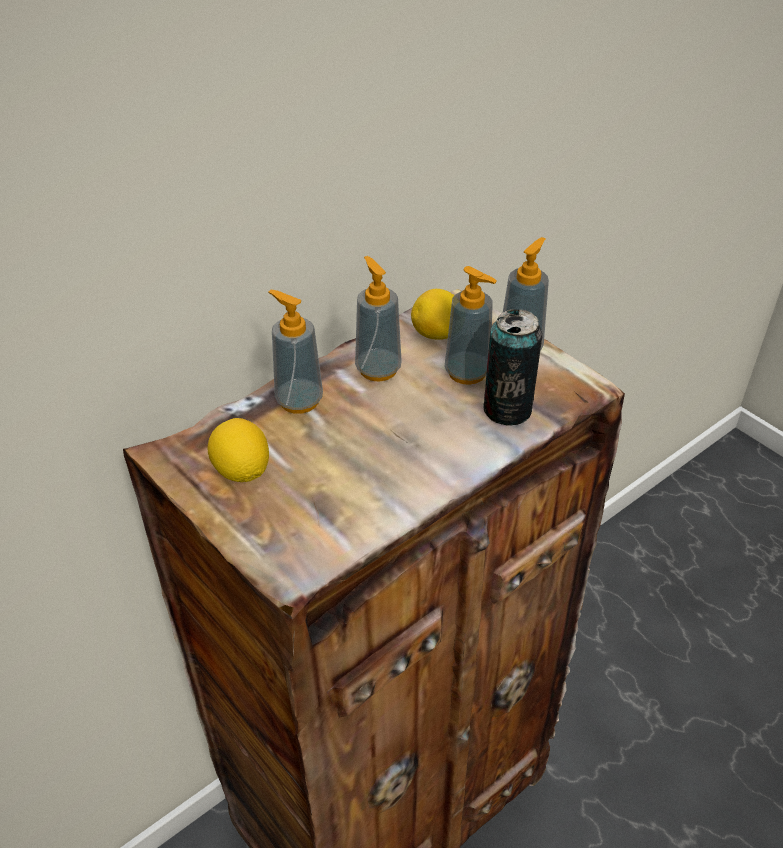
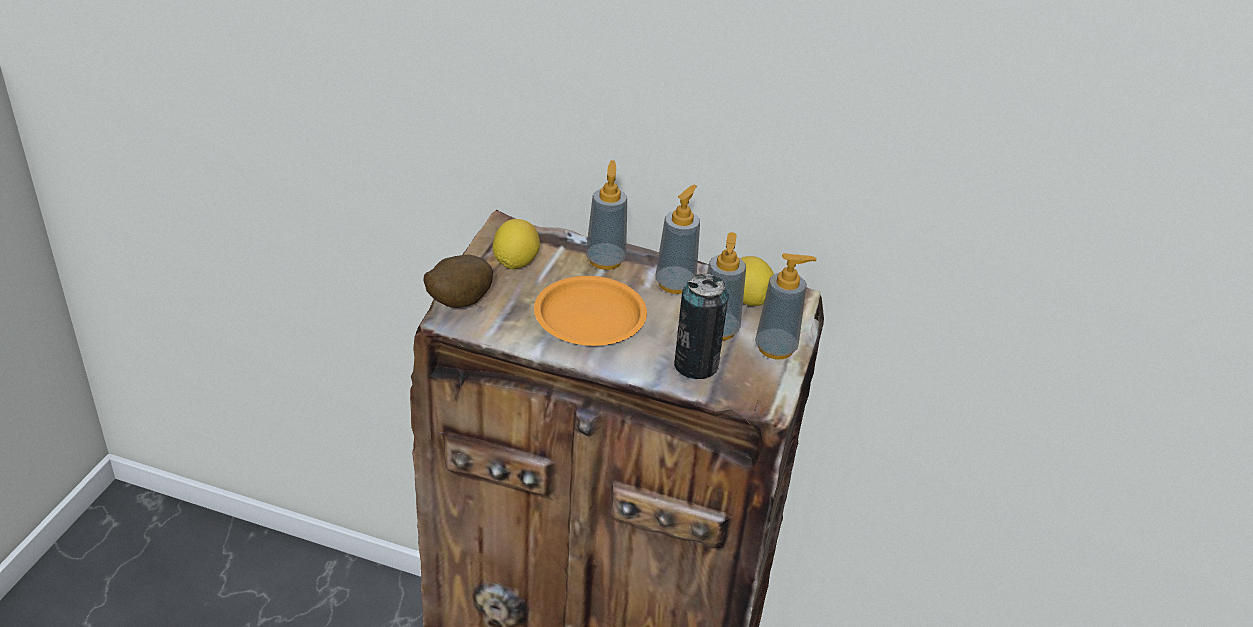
camera: 55 degrees right, 5 degrees down
none -> potato [424,255,493,308]
none -> orange plate [534,276,647,346]

